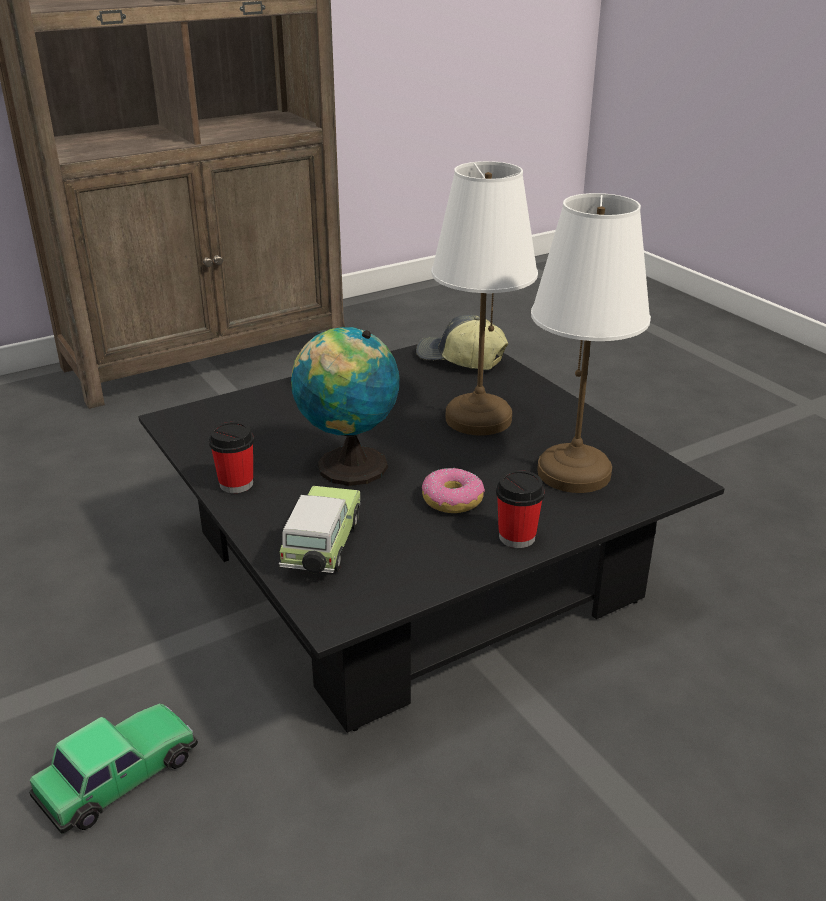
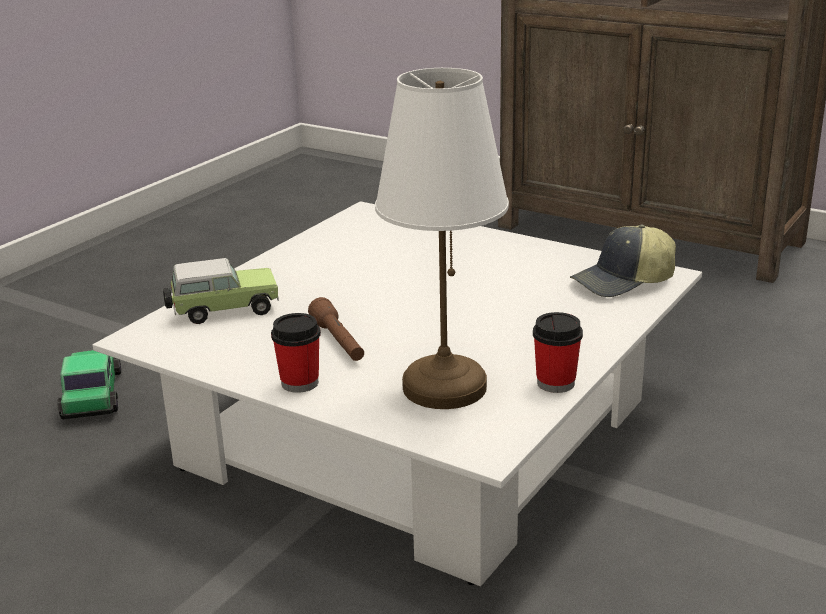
camera: 65 degrees right, 5 degrees down
toy car [29,704,198,834] -> toy car turned 120 degrees counterclockwise [57,350,121,420]
black coffee table [138,344,725,733] -> white coffee table [92,201,702,586]
cup [209,422,254,493] -> cup moved to [533,312,583,393]
globe [291,327,399,486] -> none
cap [416,315,508,370] -> cap turned 120 degrees counterclockwise [570,225,676,297]
donut [422,468,485,513] -> brown flashlight [308,297,364,361]
white table lamp [432,161,538,435] -> none

